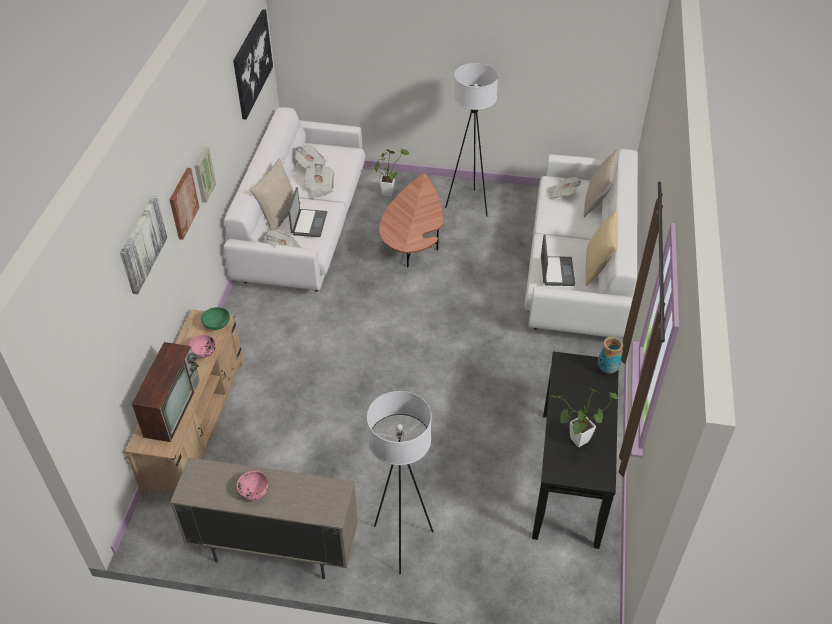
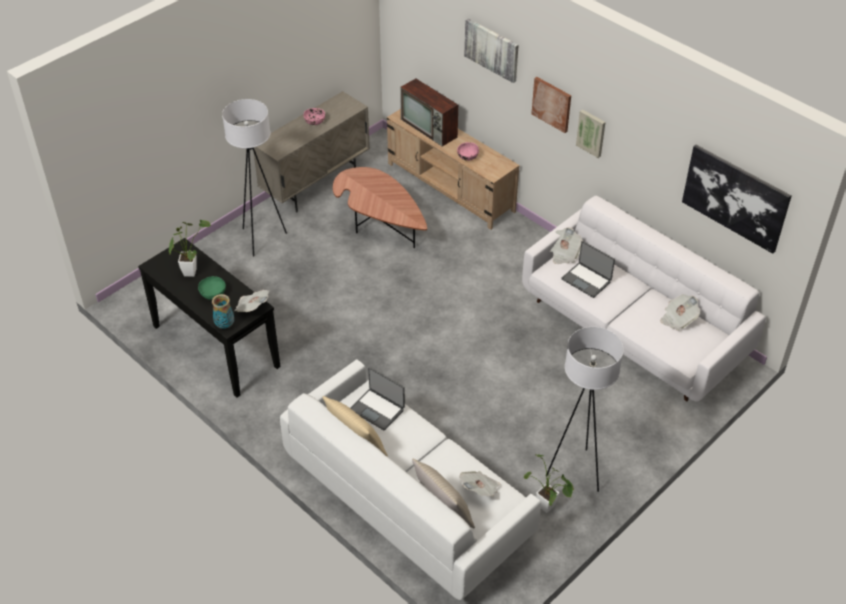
camera: 125 degrees right, 0 degrees up
green bowl [201,307,230,330] -> green bowl moved to [198,276,226,300]
beige pillow [250,158,301,231] -> none
newspaper [304,163,335,198] -> newspaper moved to [234,290,270,312]
potted plant [375,148,410,196] -> potted plant moved to [524,454,574,513]
brown coffee table [379,173,444,267] -> brown coffee table moved to [333,167,427,248]

